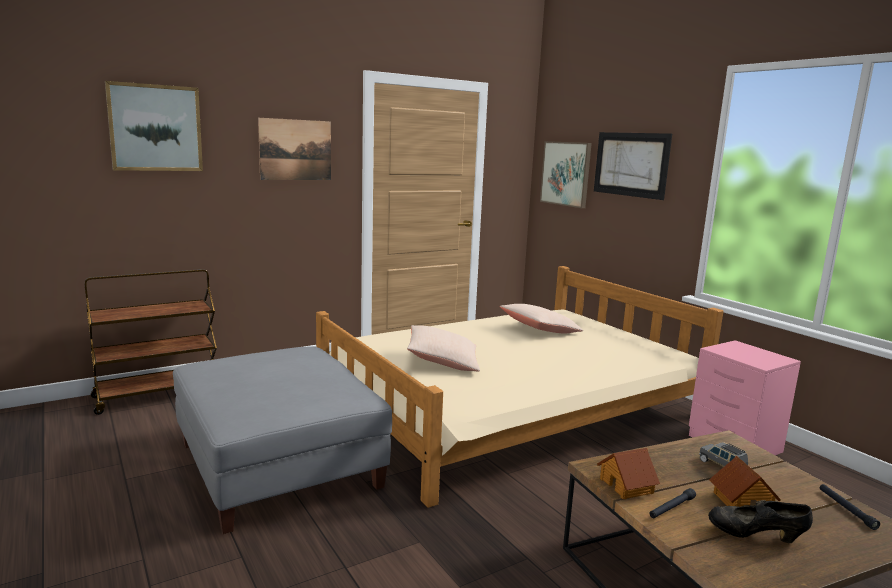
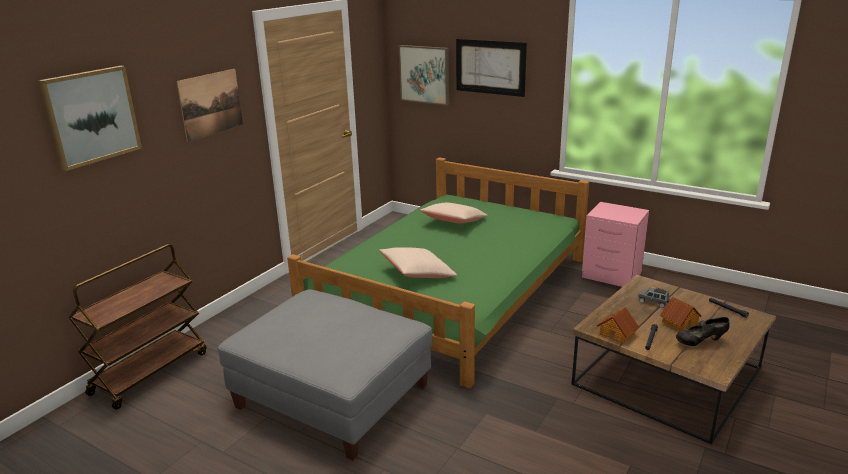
camera: 25 degrees left, 10 degrees up
beige bed [316,266,724,508] -> green bed [287,157,589,389]

